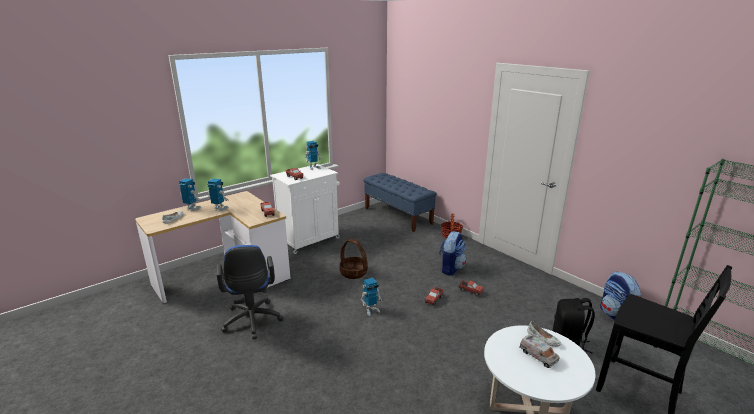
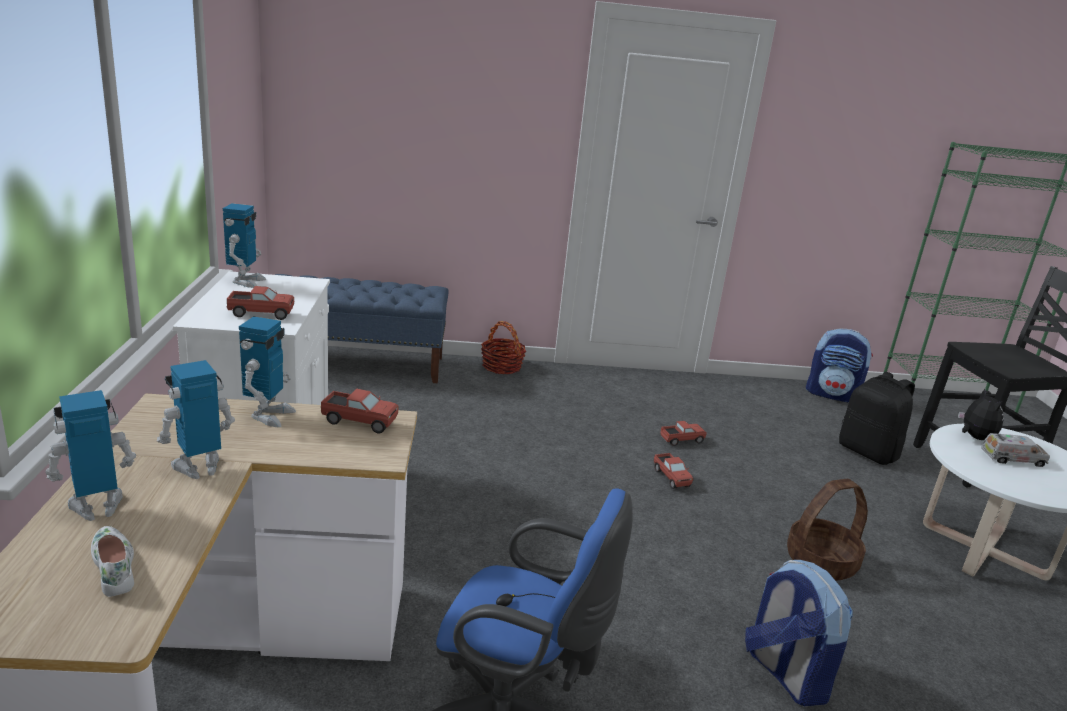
camera: 55 degrees left, 0 degrees up
basket [339,239,368,279] -> basket moved to [787,479,868,581]
toy robot [361,277,382,316] -> toy robot moved to [239,316,296,427]
backpack [440,231,466,276] -> backpack moved to [745,560,853,706]
white shoe [527,321,562,347] -> plush toy [958,389,1004,440]

